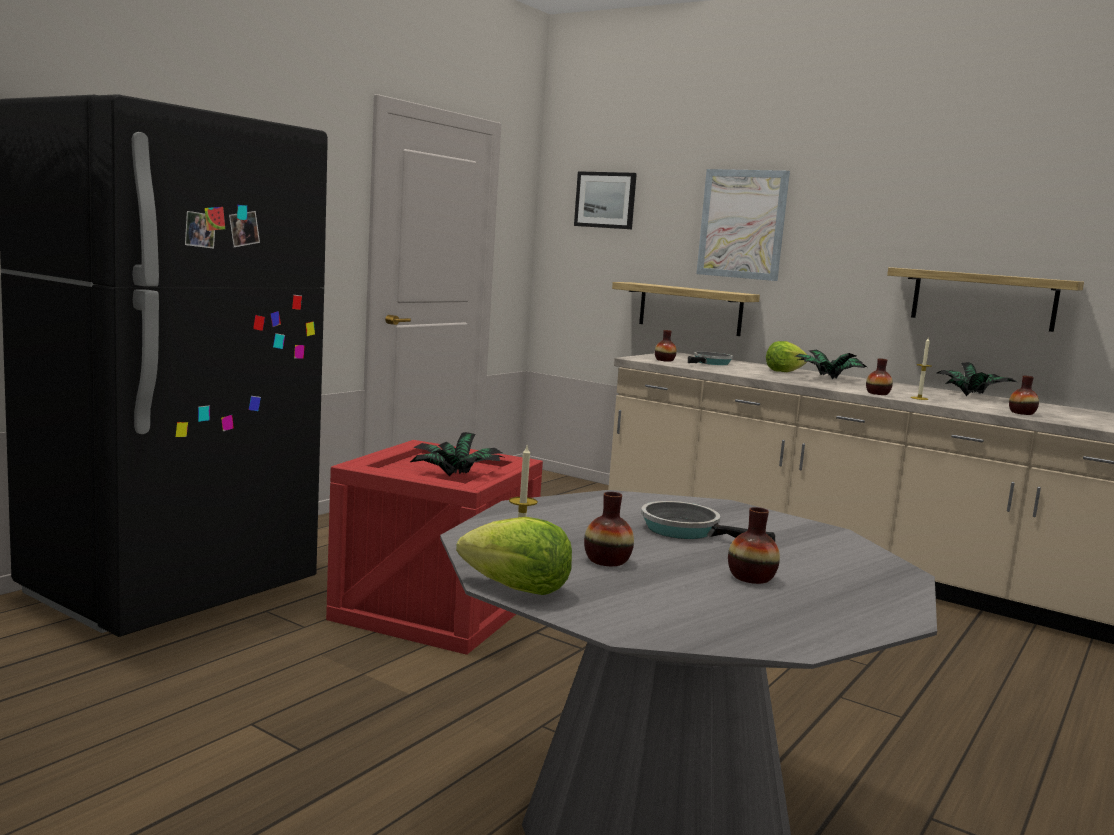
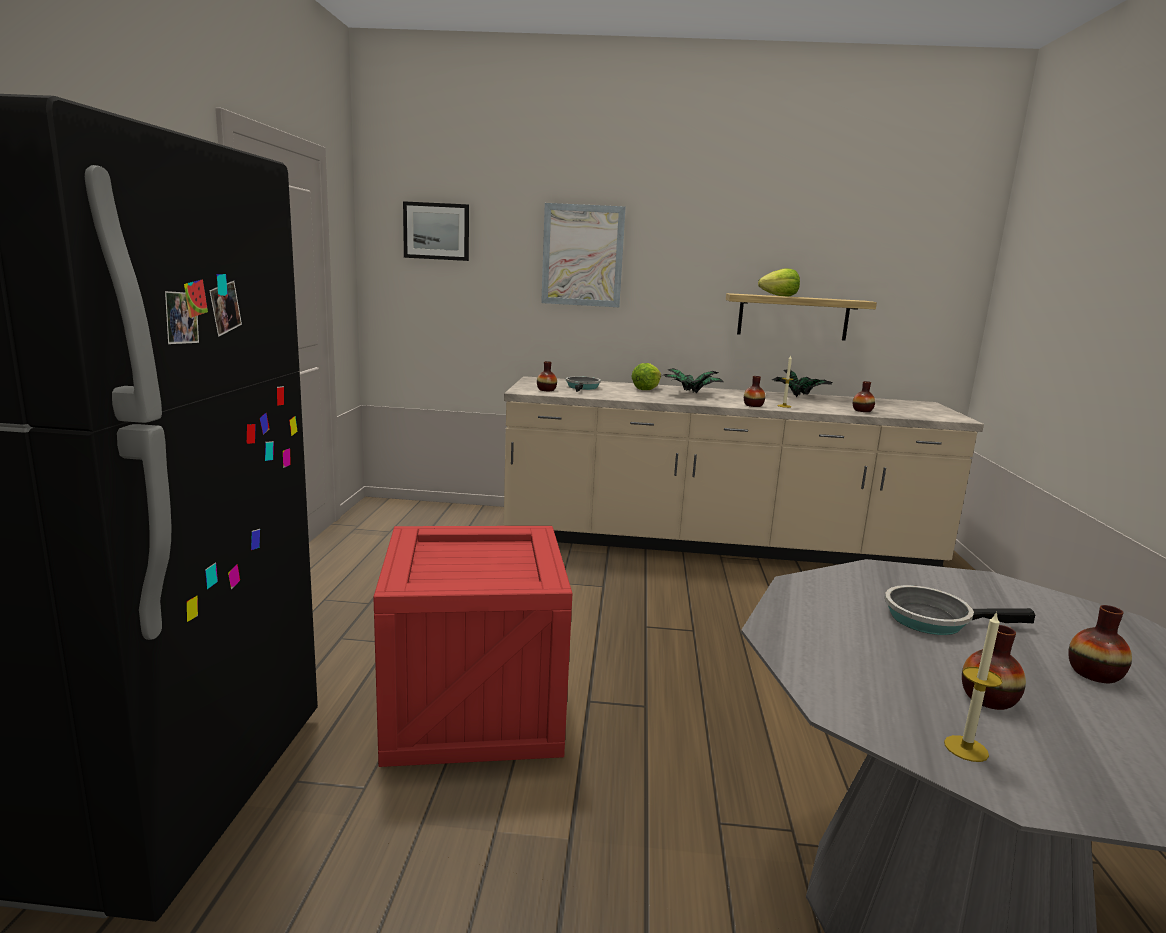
camera: 30 degrees left, 5 degrees up
potted plant [410,432,506,476] -> none
lettuce [456,517,572,595] -> lettuce moved to [758,268,800,297]
shelf [612,282,760,336] -> none

